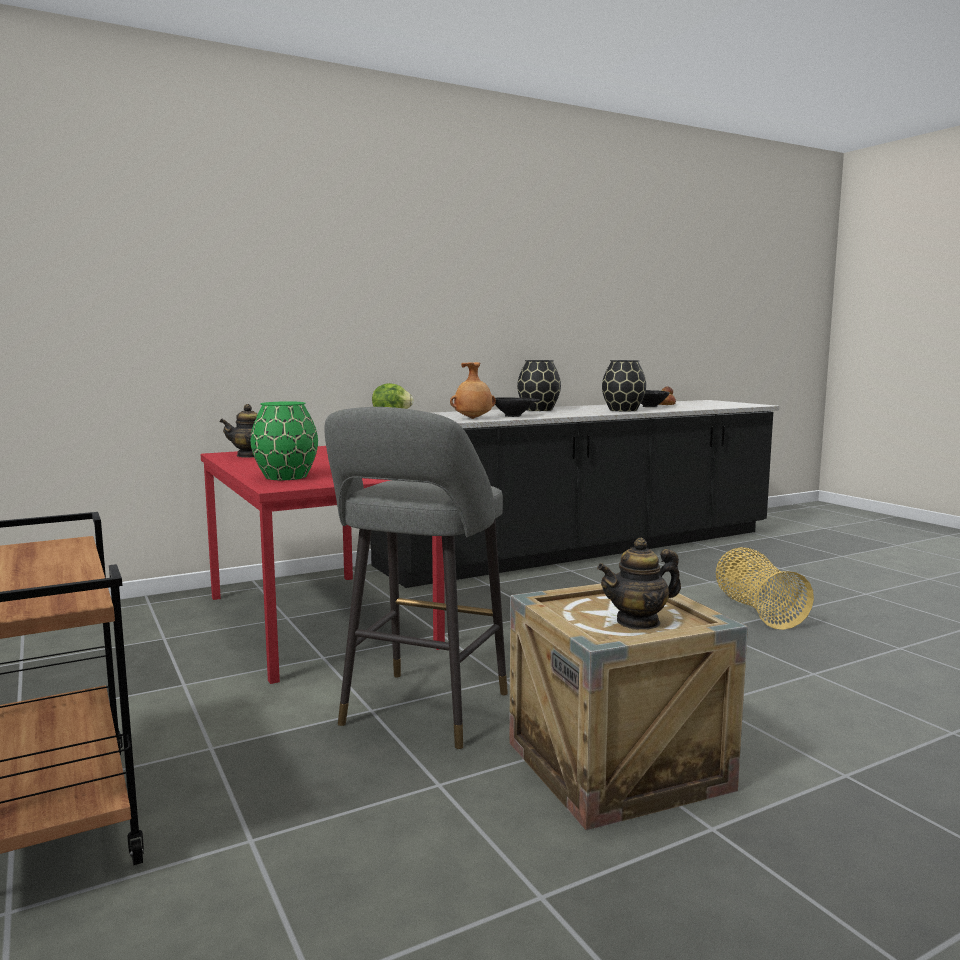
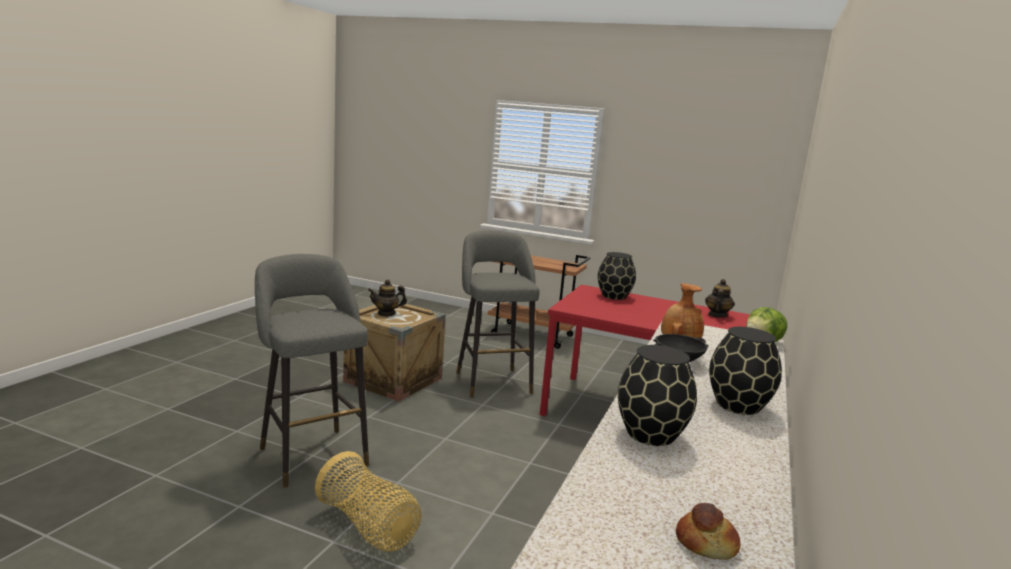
camera: 140 degrees right, 5 degrees up
green vase [251,401,318,480] -> black vase [598,252,636,300]
teapot [597,537,681,630] -> teapot turned 135 degrees counterclockwise [368,280,407,316]
black bowl [641,390,670,407] -> none
none -> grey stool [255,254,369,488]

